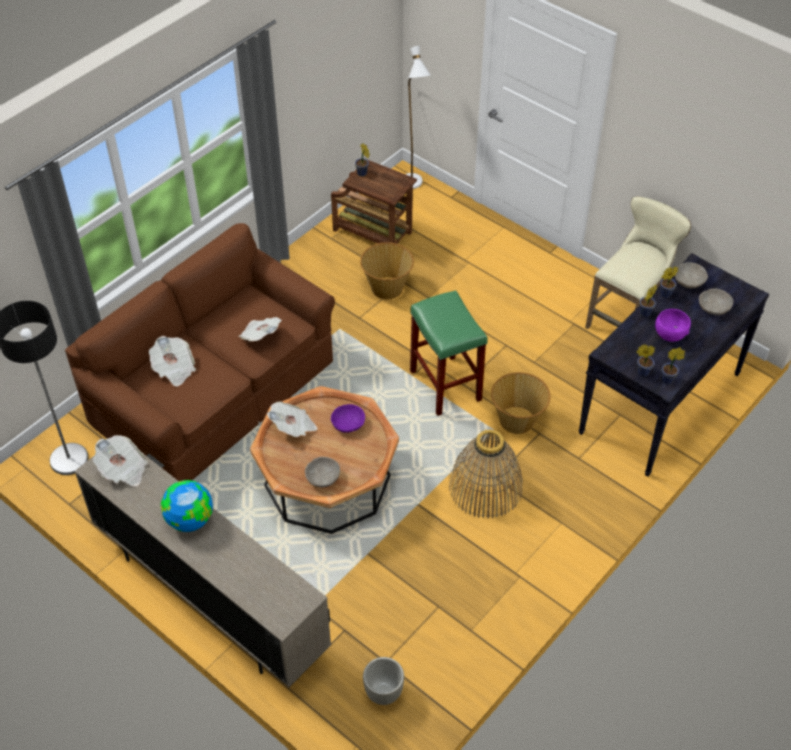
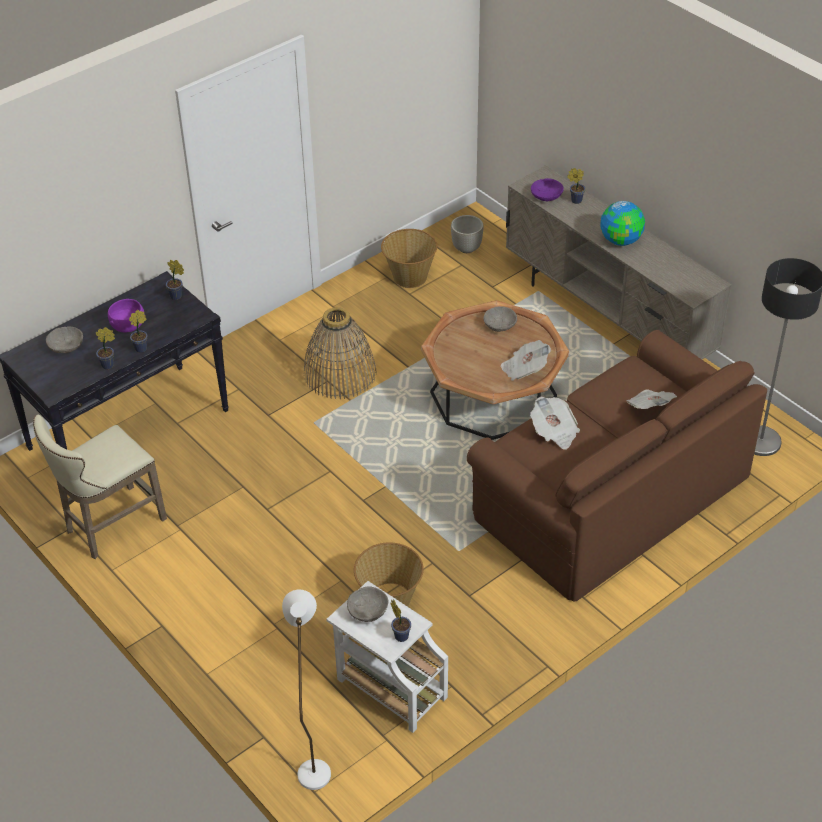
camera: 170 degrees left, 5 degrees down
newspaper [93,435,148,487] -> none
brown side table [331,159,417,245] -> white side table [327,581,448,733]
purple bowl [331,404,365,433] -> purple bowl moved to [531,178,564,201]
green stool [410,290,488,416] -> none
basket [491,372,551,434] -> basket moved to [381,229,437,288]
potted plant [662,347,685,385] -> potted plant moved to [568,168,585,204]
grey bowl [675,262,708,289] -> grey bowl moved to [347,587,388,622]

